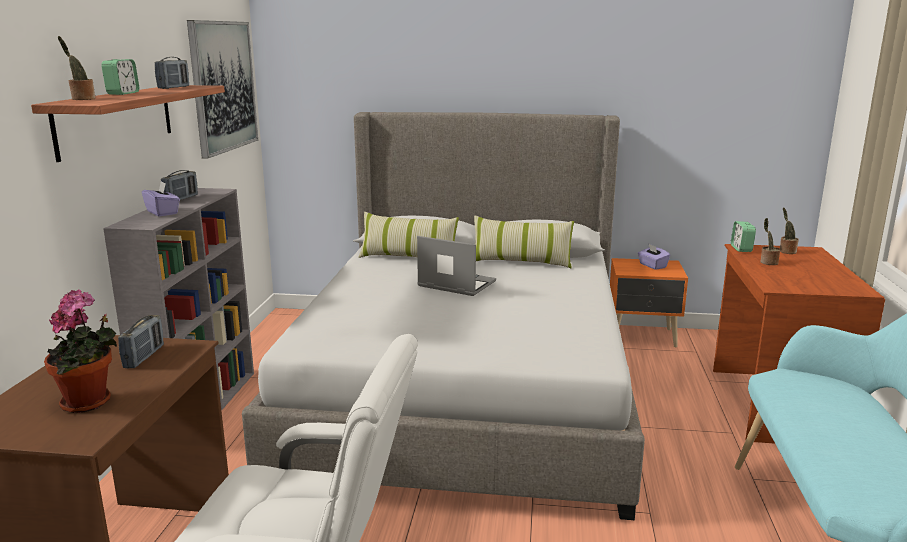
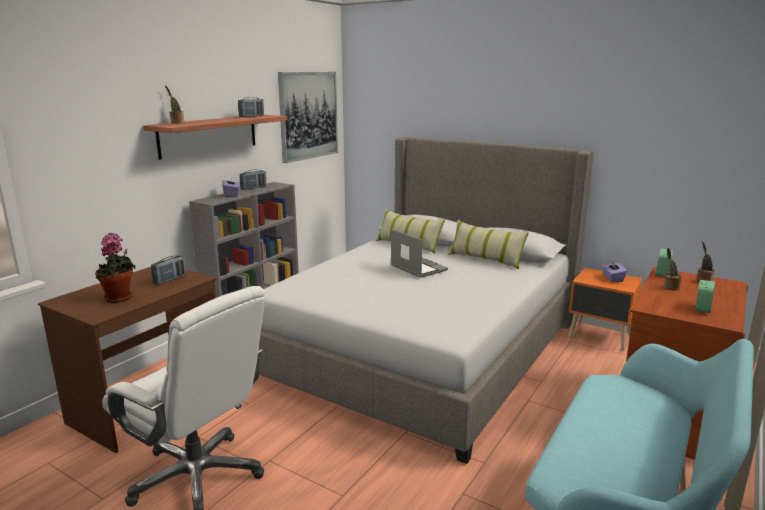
camera: 25 degrees right, 0 degrees up
alarm clock [101,59,139,95] -> alarm clock moved to [695,280,715,313]

